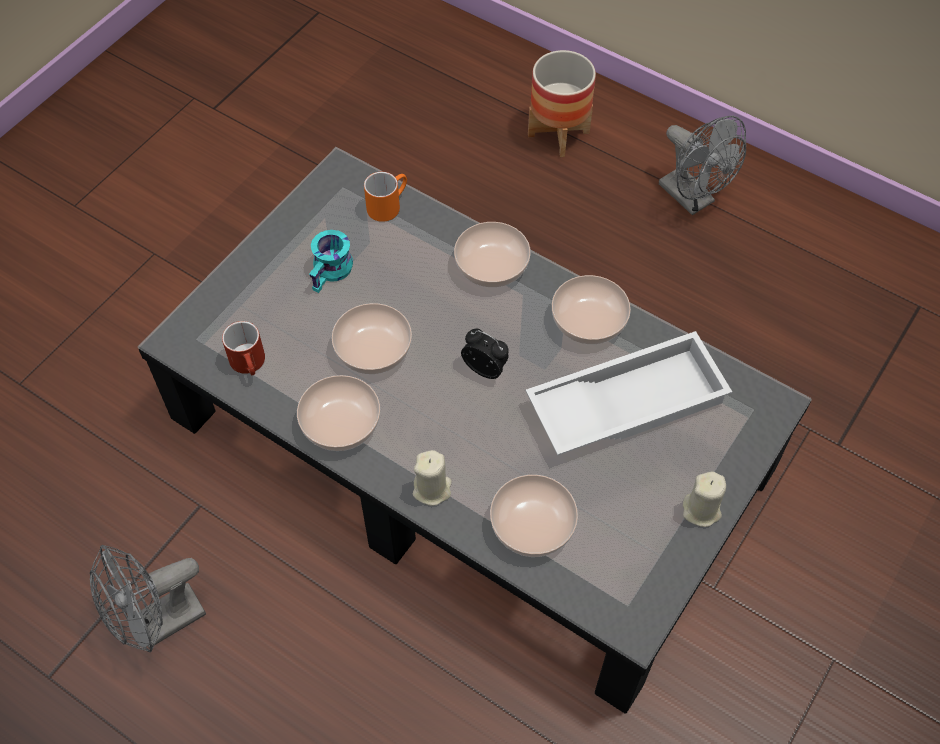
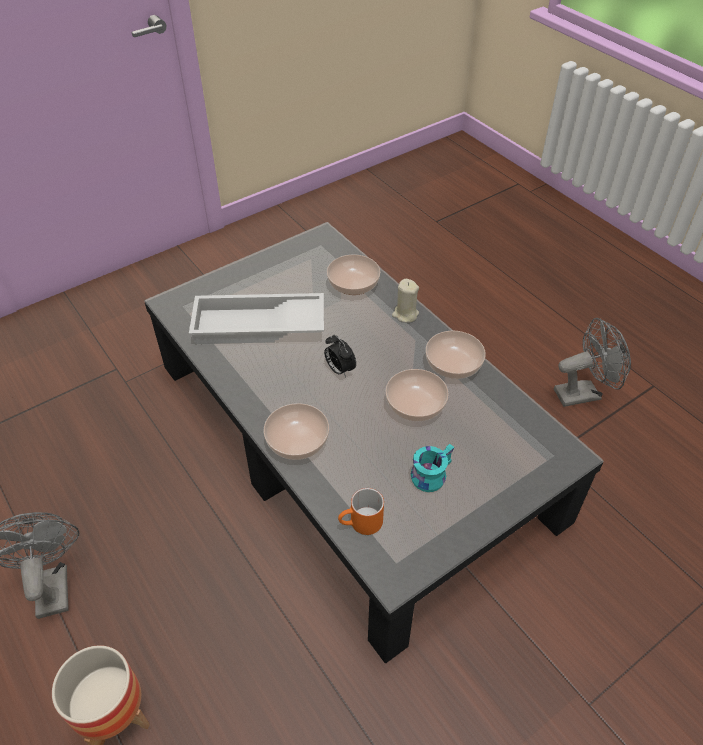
camera: 160 degrees left, 10 degrees down
red mug [222,321,265,375] -> none
bowl [552,275,631,344] -> none
beige candle [683,472,726,527] -> none

